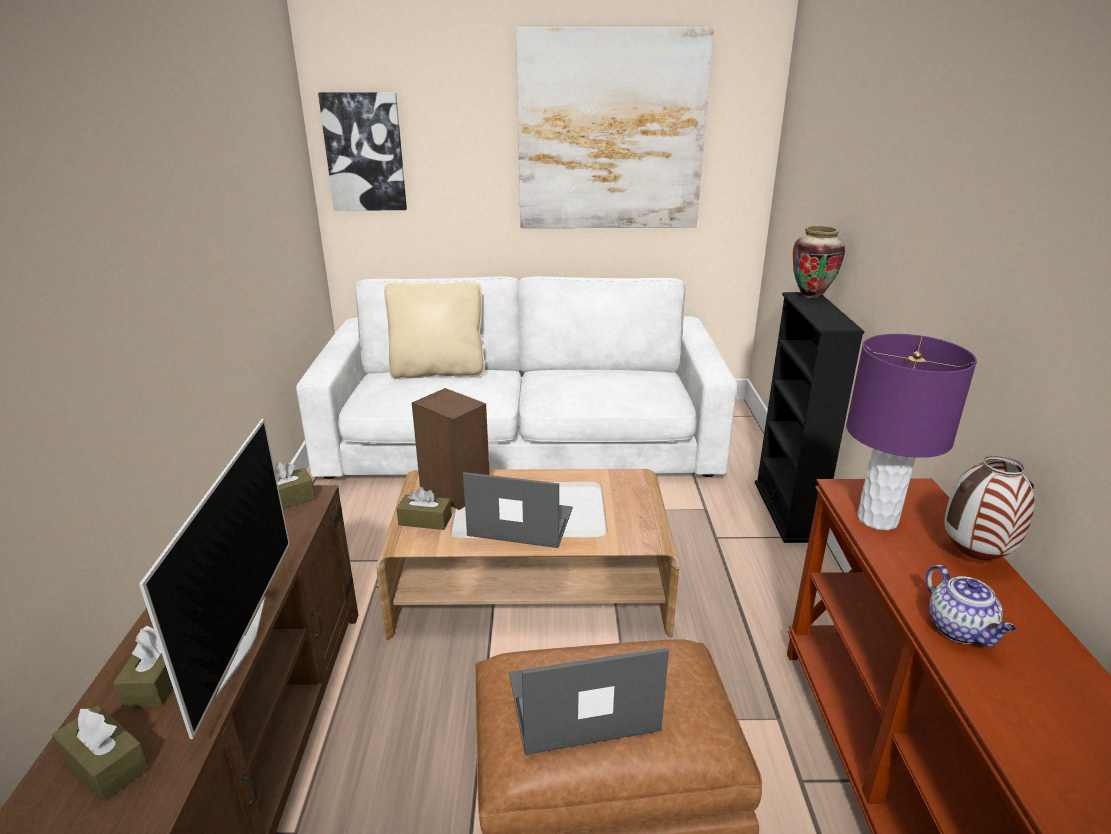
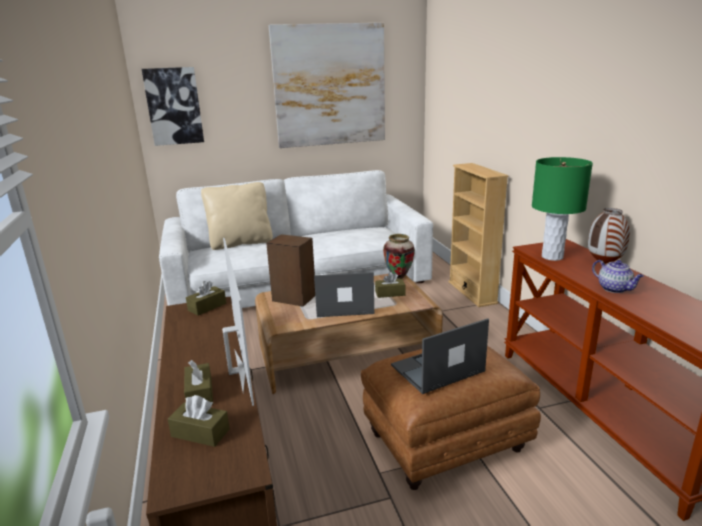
camera: 15 degrees left, 5 degrees down
brown tissue box [396,487,452,530] -> brown tissue box moved to [375,272,406,298]
black bookcase [755,292,865,543] -> beige bookcase [448,163,508,307]
vase [793,226,845,299] -> vase moved to [383,234,415,279]
purple table lamp [846,334,977,530] -> green table lamp [532,157,593,261]

